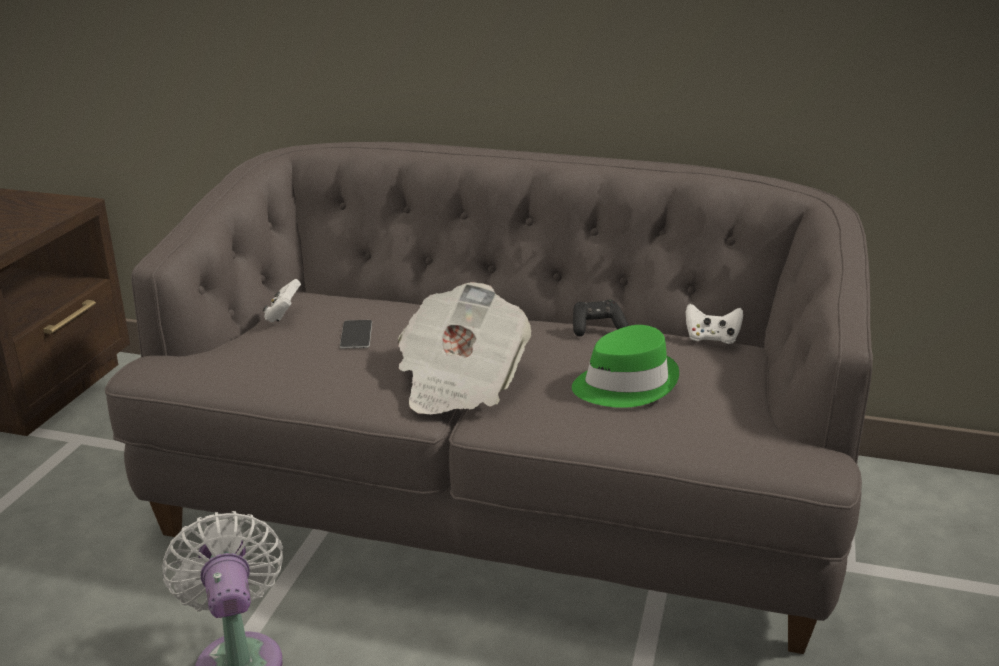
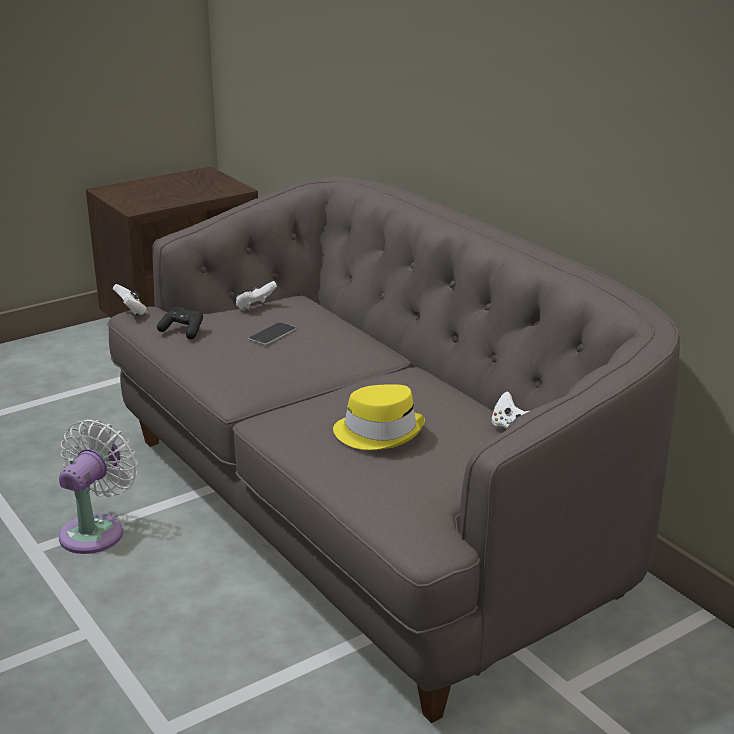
camera: 40 degrees right, 0 degrees up
newspaper [397,282,532,414] -> none
green hat [572,325,679,408] -> yellow hat [333,384,425,450]
black game controller [573,299,628,336] -> black game controller moved to [157,307,203,339]
none -> white game controller [113,284,147,315]

